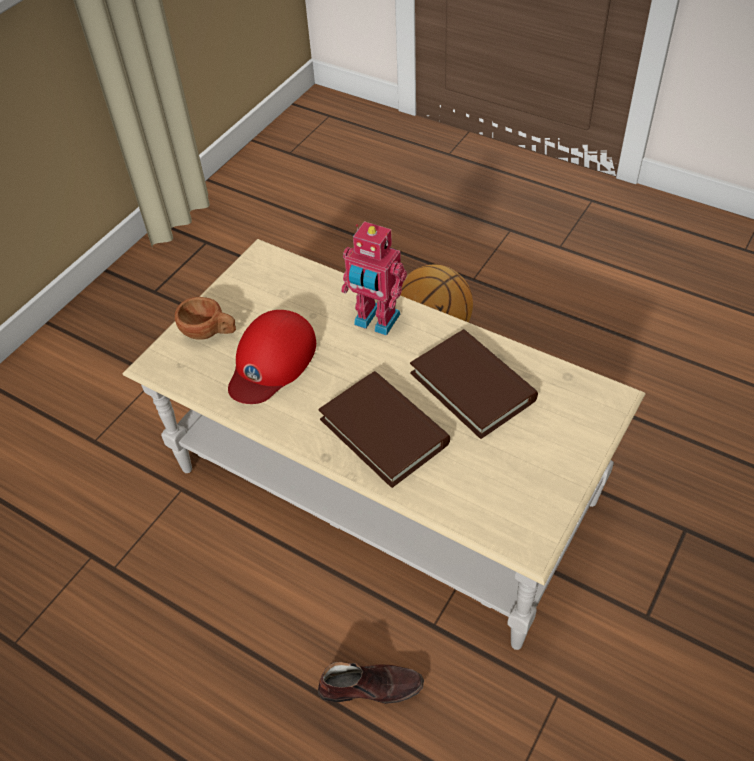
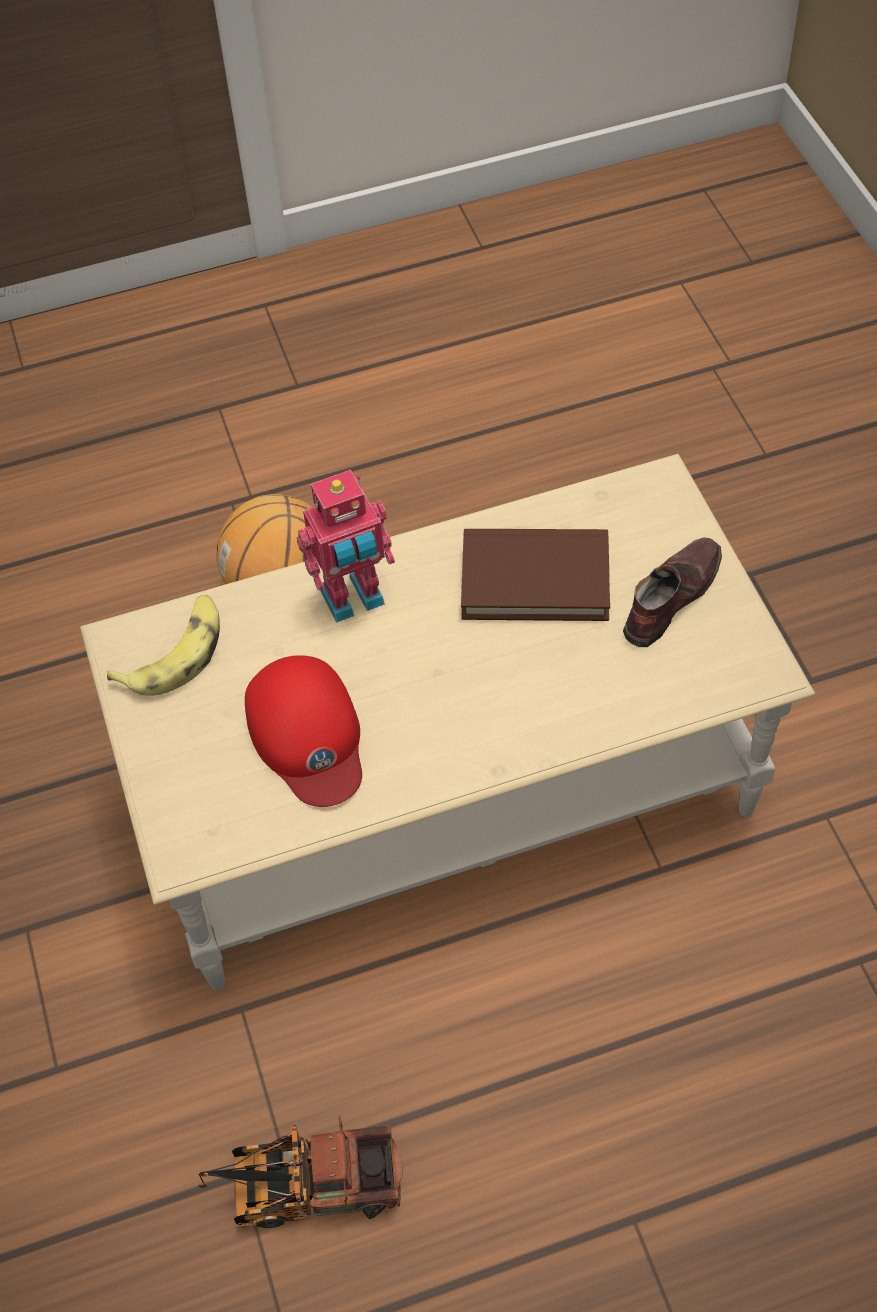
camera: 50 degrees left, 5 degrees up
brown cup [175,297,236,340] -> none
brown book [318,371,450,488] -> none
brown shoe [318,662,424,704] -> brown shoe moved to [623,537,722,647]
none -> banana [107,595,220,696]
none -> toy truck [199,1116,403,1228]

